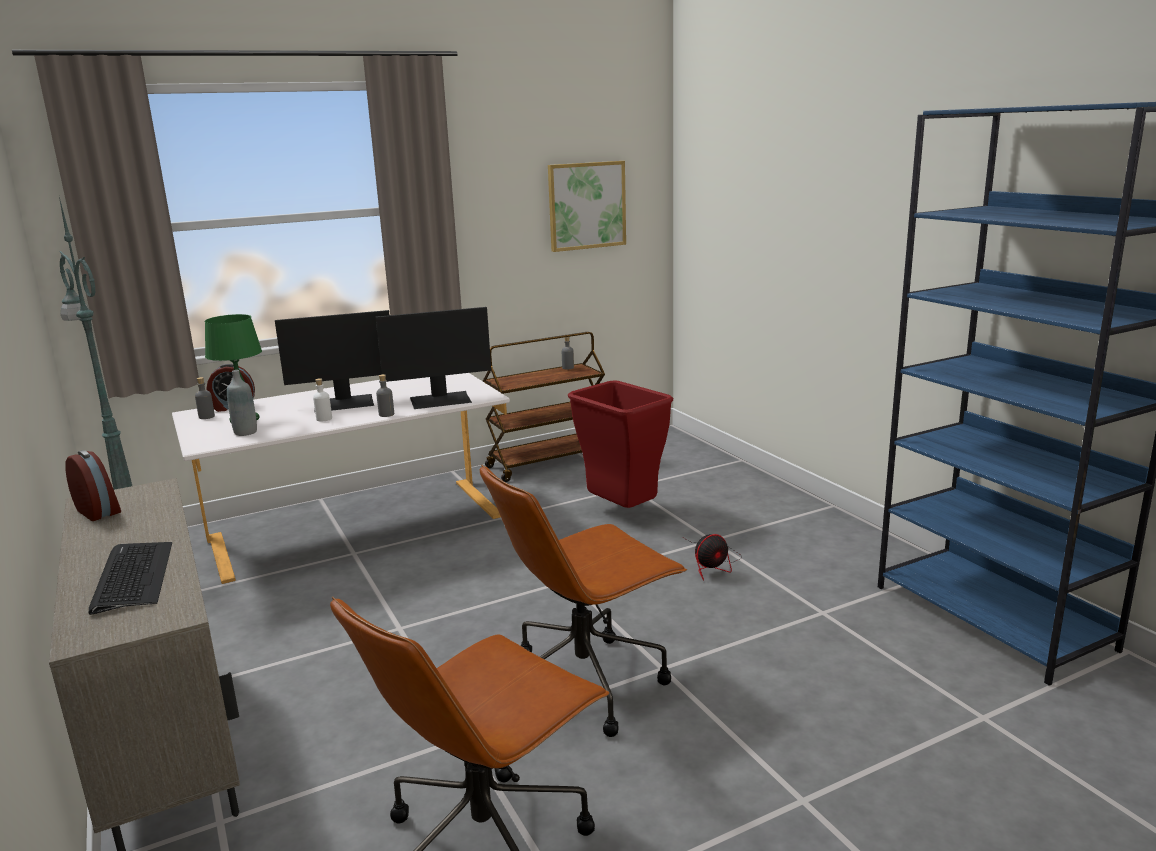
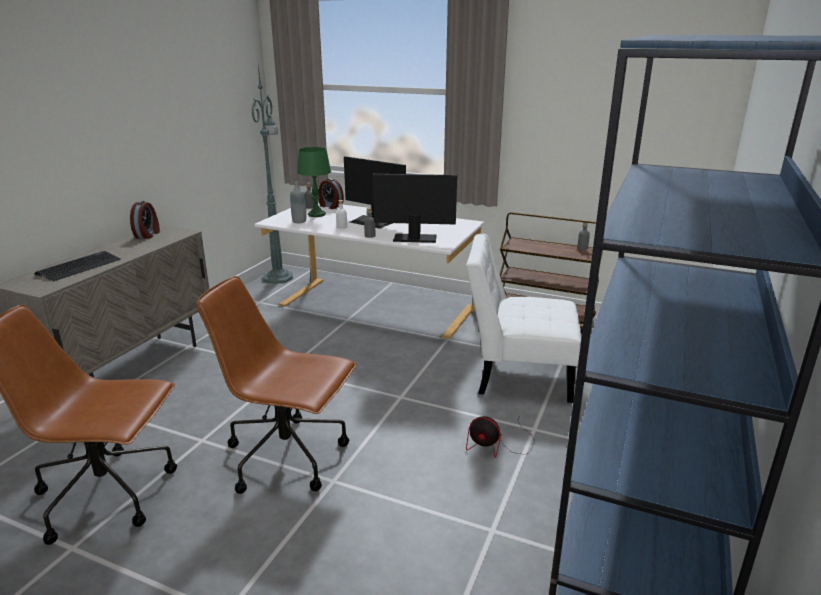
camera: 50 degrees right, 5 degrees up
monitor [375,307,491,409] -> monitor turned 150 degrees clockwise [373,174,457,243]
picture [548,161,626,252] -> none
red trash can [568,380,673,508] -> white chair [466,234,581,403]

